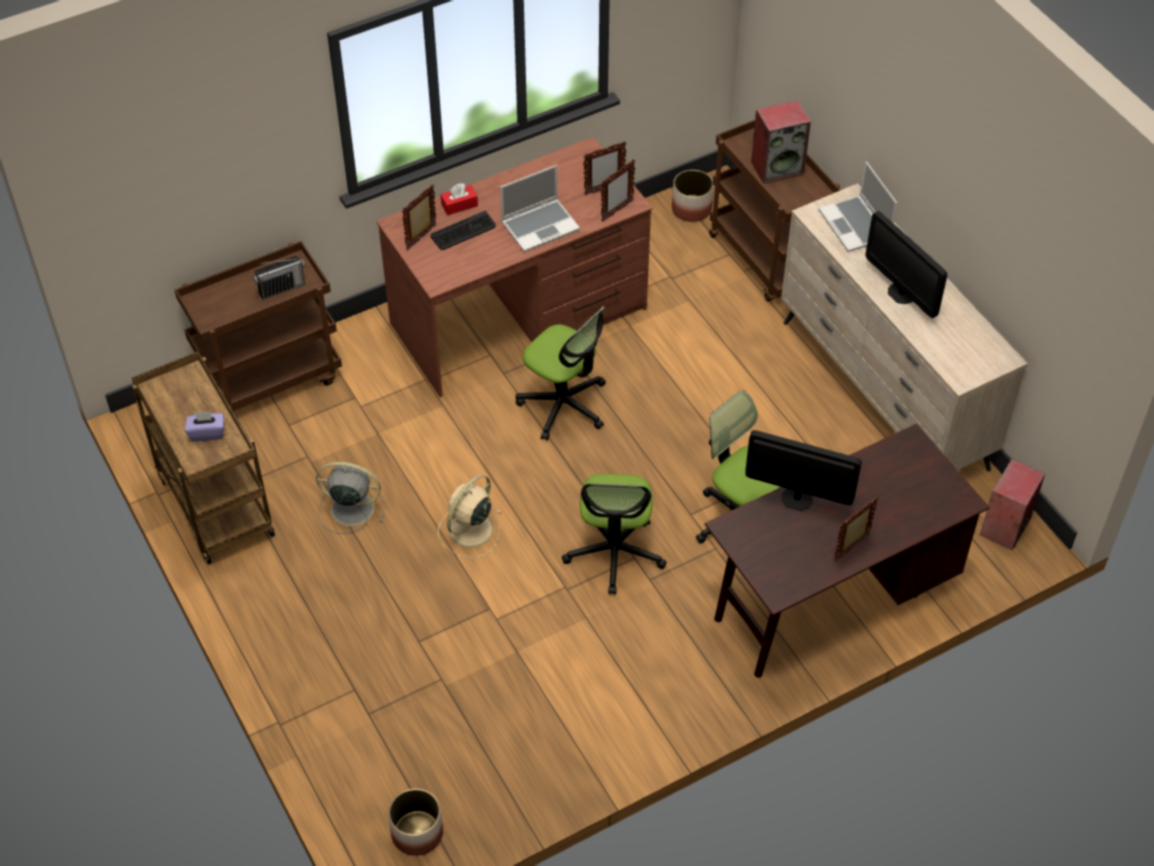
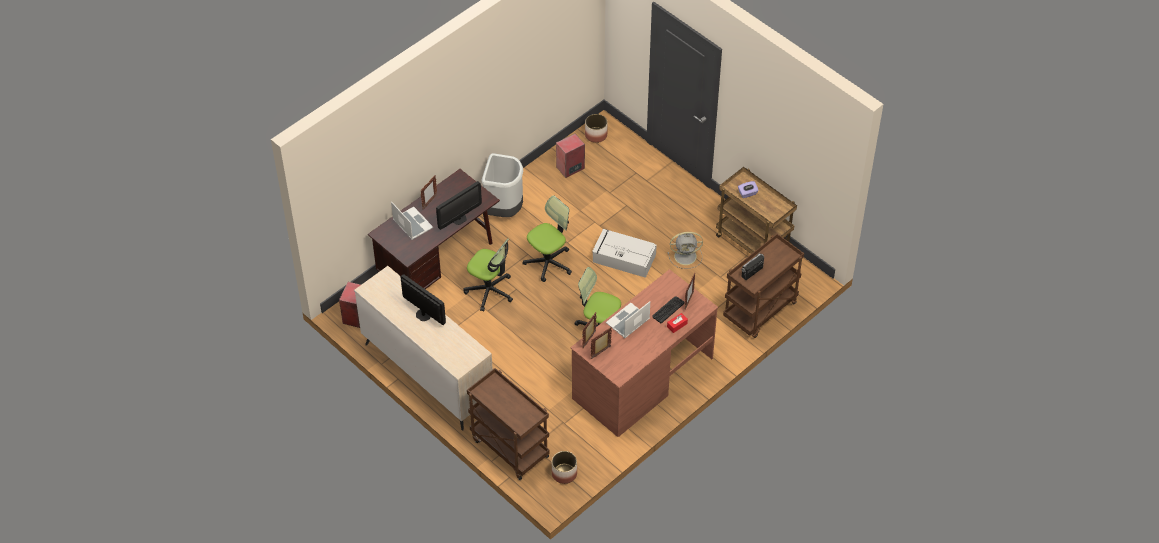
camera: 165 degrees right, 0 degrees up
beige fan [438,475,502,558] -> grey storage box [592,229,657,278]
office chair [562,474,667,594] -> office chair turned 60 degrees clockwise [523,195,572,282]
monitor [745,430,862,511] -> monitor turned 45 degrees counterclockwise [436,181,482,230]
speaker [751,100,811,184] -> speaker moved to [556,134,585,178]
laptop [818,161,897,252] -> laptop moved to [391,202,433,240]
none -> grey trash can [481,153,523,217]

